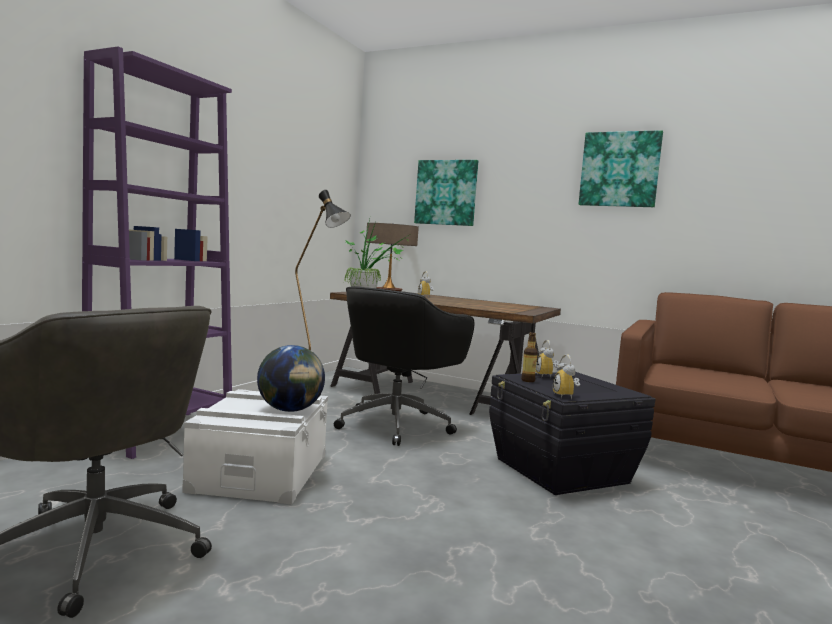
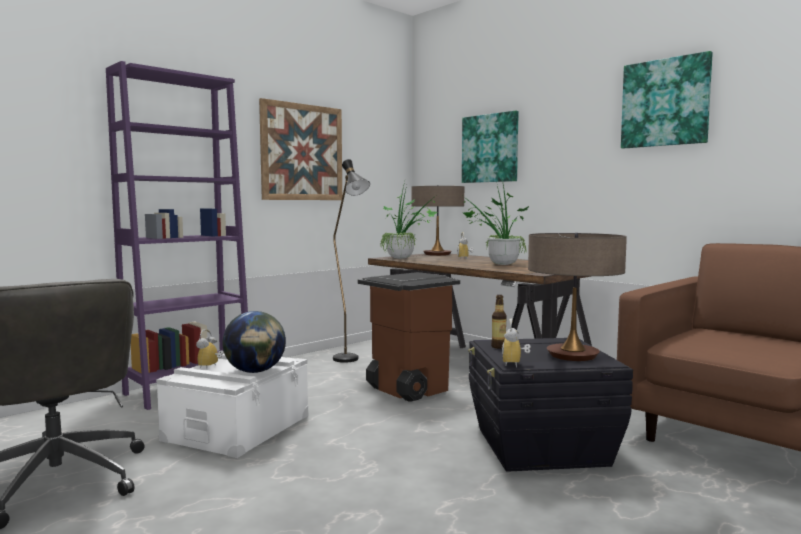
camera: 20 degrees right, 0 degrees up
black office chair [334,286,474,446] -> brown trash can [358,272,460,402]
alarm clock [536,340,558,377] -> alarm clock moved to [196,329,224,369]
none -> picture [259,98,342,200]
none -> potted plant [463,179,529,265]
none -> table lamp [528,233,627,361]

